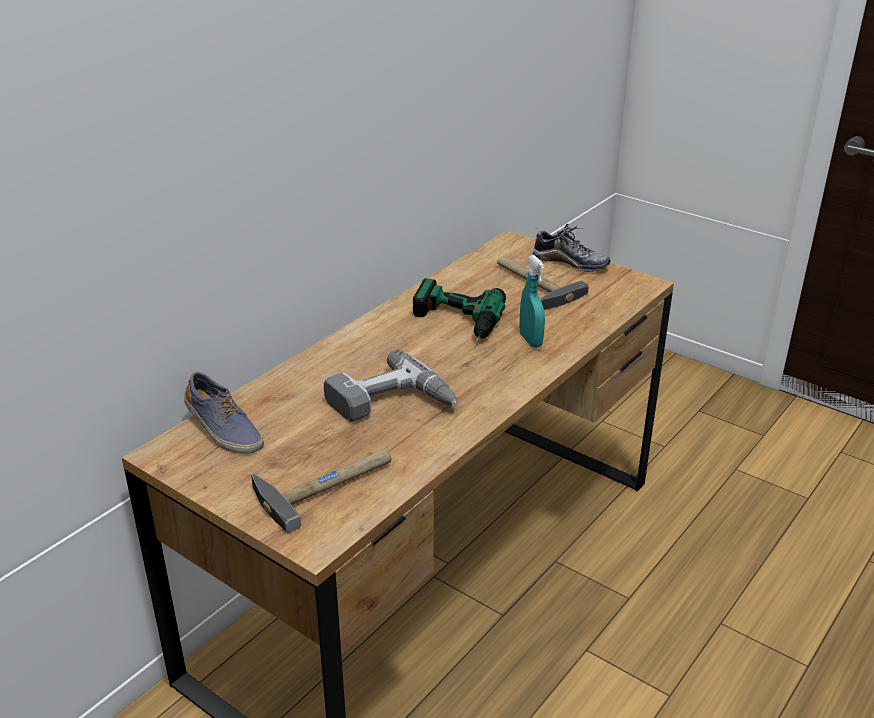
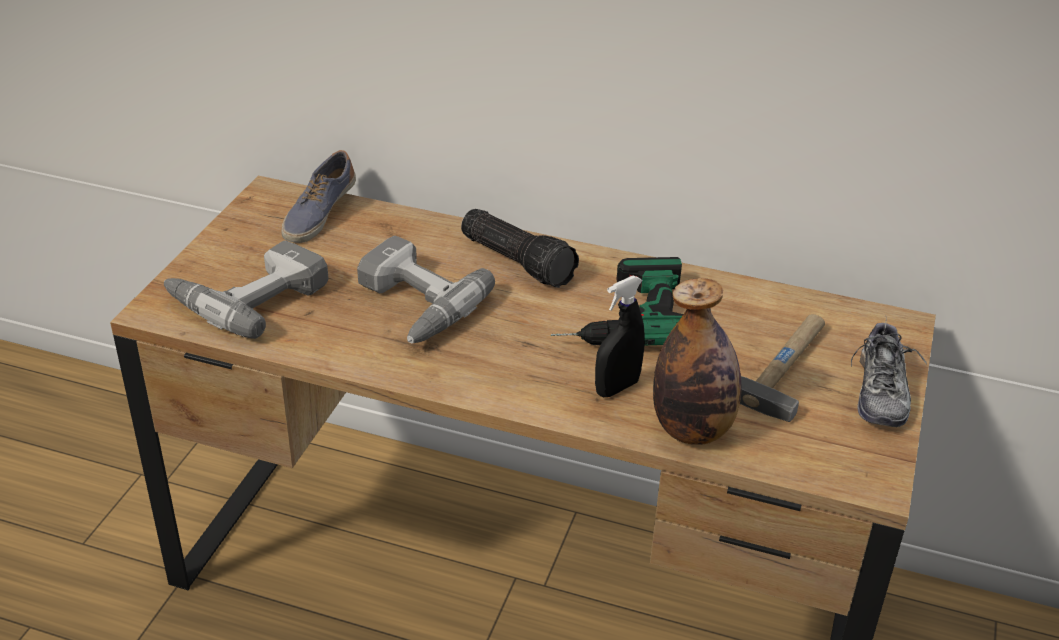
camera: 70 degrees right, 5 degrees up
hammer [251,449,391,533] -> power drill [164,241,329,339]
turquoise spray bottle [520,255,545,348] -> black spray bottle [595,276,645,397]
none -> flashlight [461,209,579,288]
none -> bottle [653,278,741,445]

